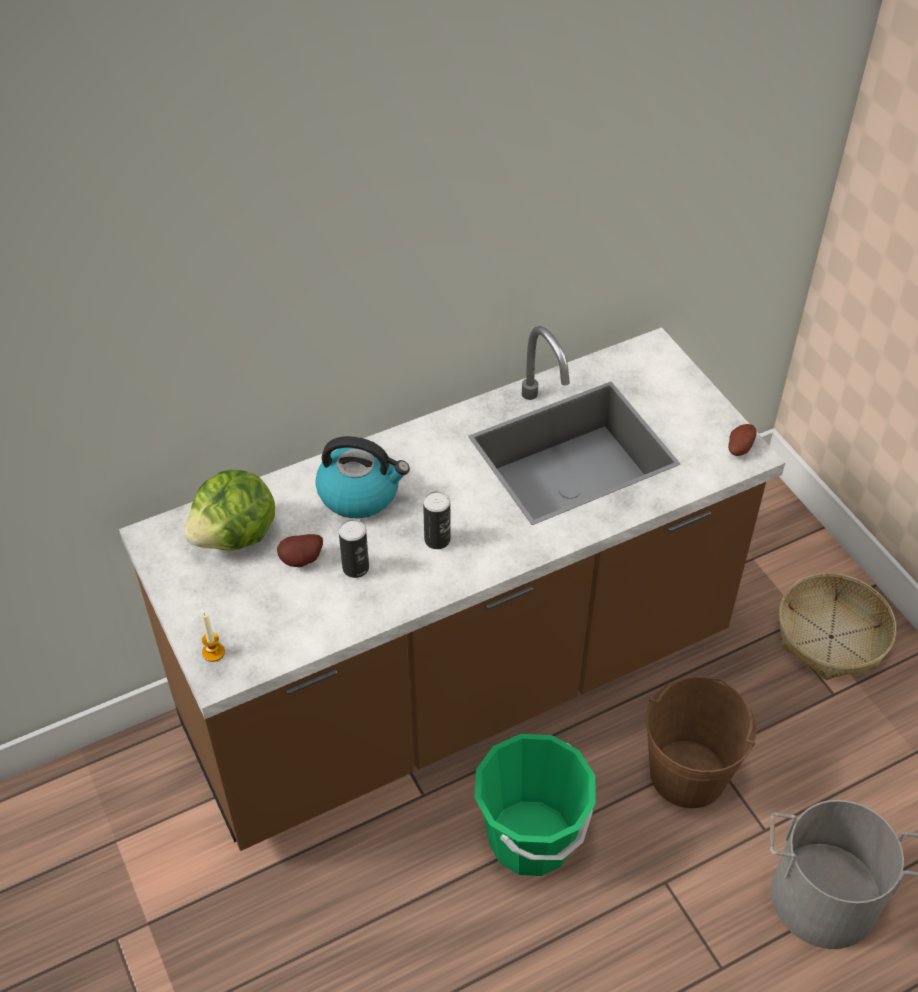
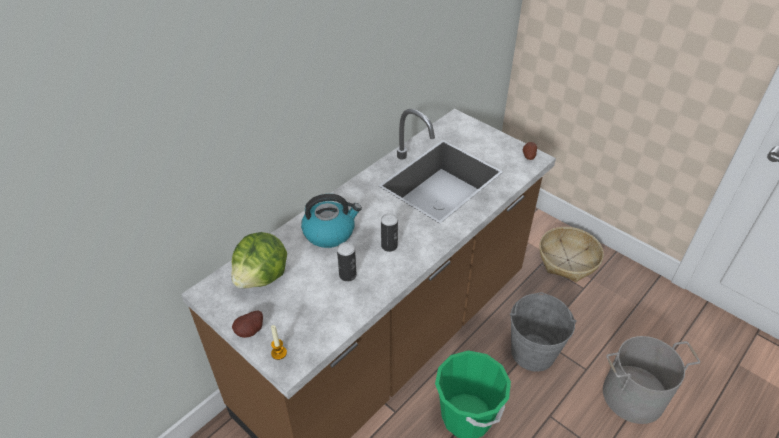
camera: 20 degrees left, 5 degrees down
potato [277,534,323,567] -> potato moved to [232,310,263,338]
brown bucket [646,676,756,808] -> grey bucket [510,292,577,372]

